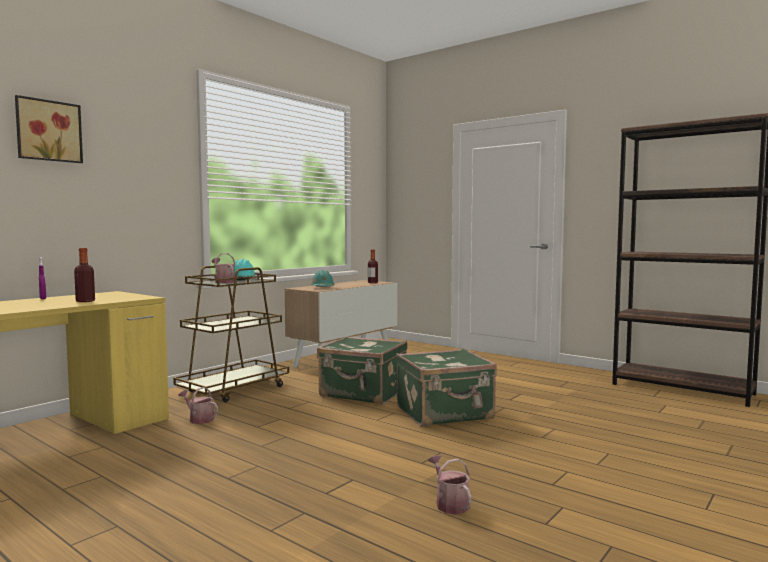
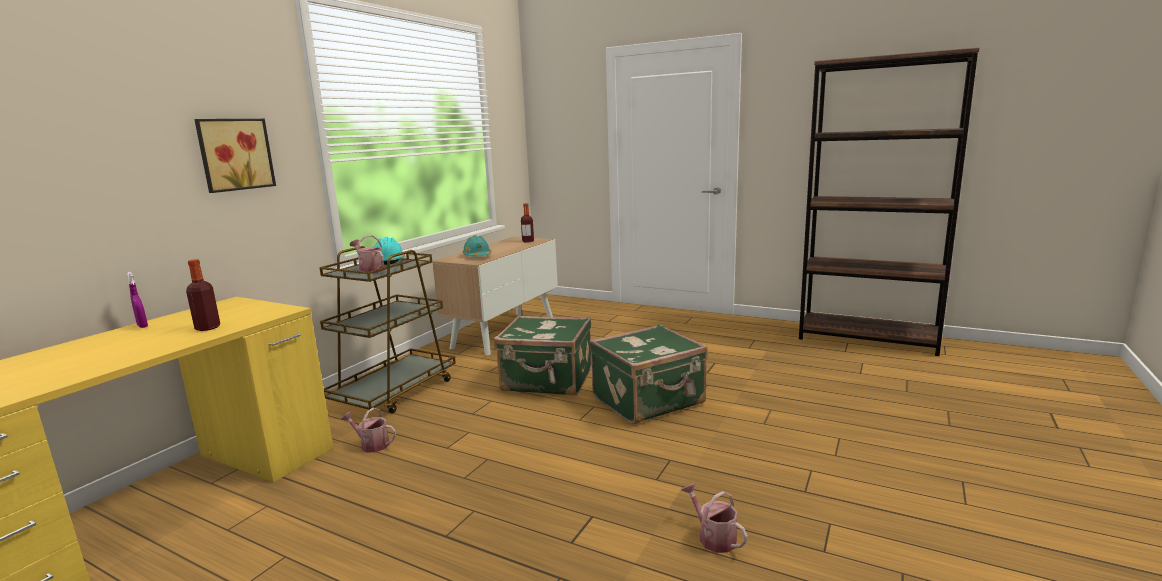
camera: 10 degrees left, 10 degrees up
picture [15,95,83,163] -> picture moved to [194,119,276,193]

